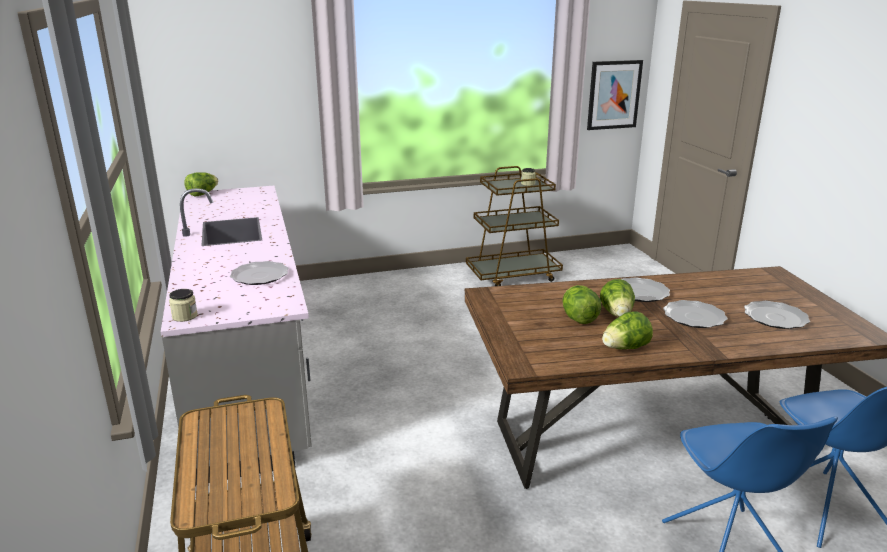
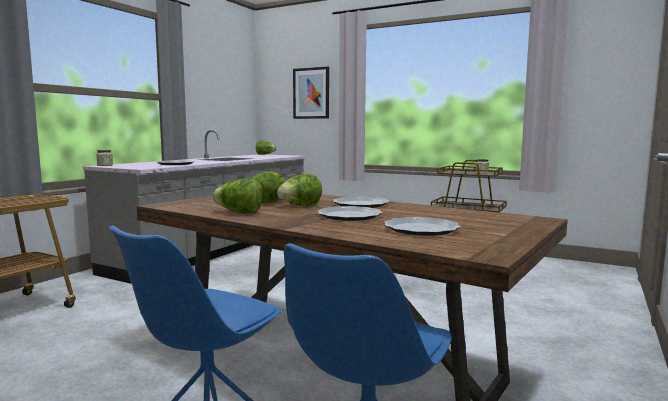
camera: 45 degrees right, 15 degrees down
picture [587,60,643,130] -> picture moved to [293,67,329,119]

